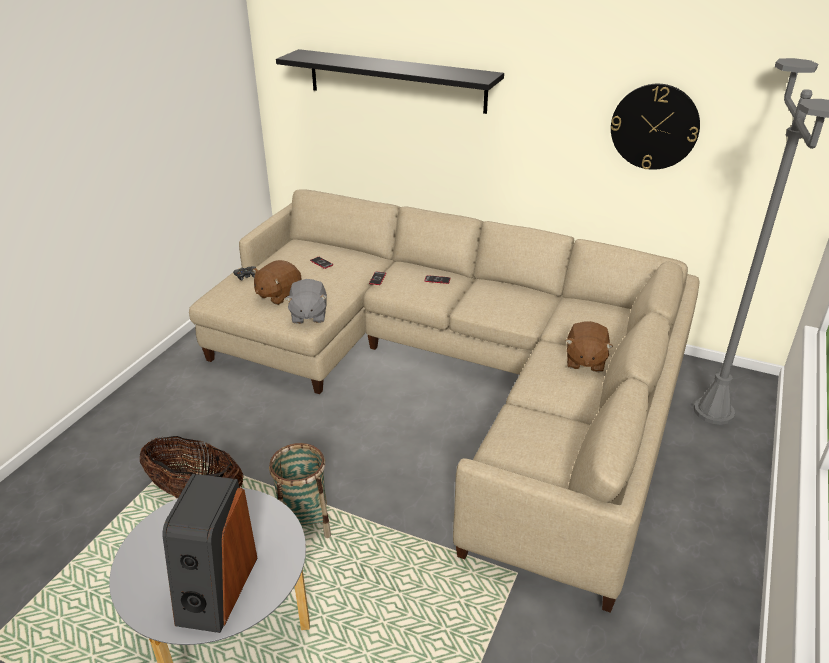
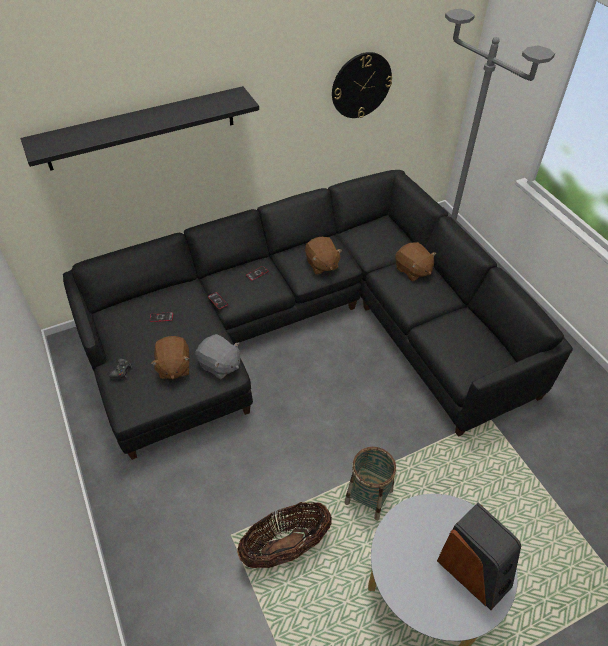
camera: 50 degrees left, 15 degrees up
beige sofa [189,189,699,613] -> black sofa [63,170,573,460]
none -> brown plush toy [305,237,342,275]

